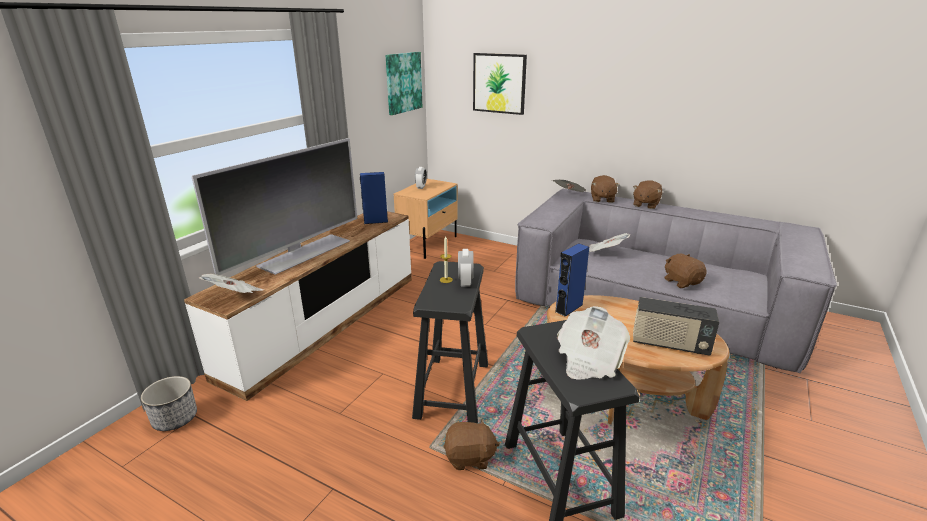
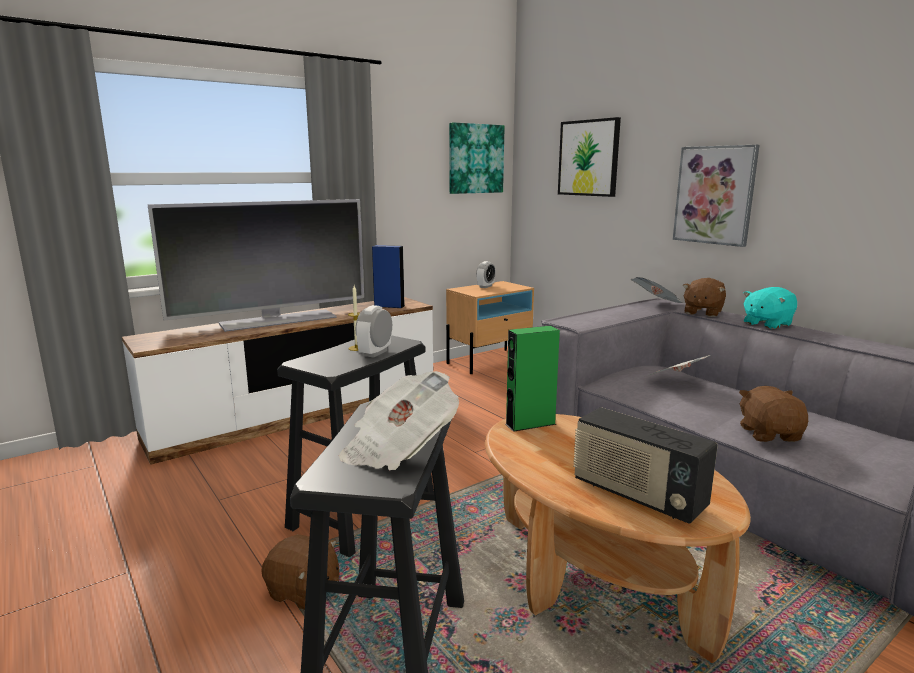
camera: 25 degrees right, 10 degrees down
planter [141,376,197,431] -> none
newspaper [199,274,264,293] -> none
blue speaker [555,243,589,317] -> green speaker [505,326,560,432]
brown plush toy [633,180,662,209] -> turquoise plush toy [743,287,797,329]
none -> picture [673,145,759,247]

